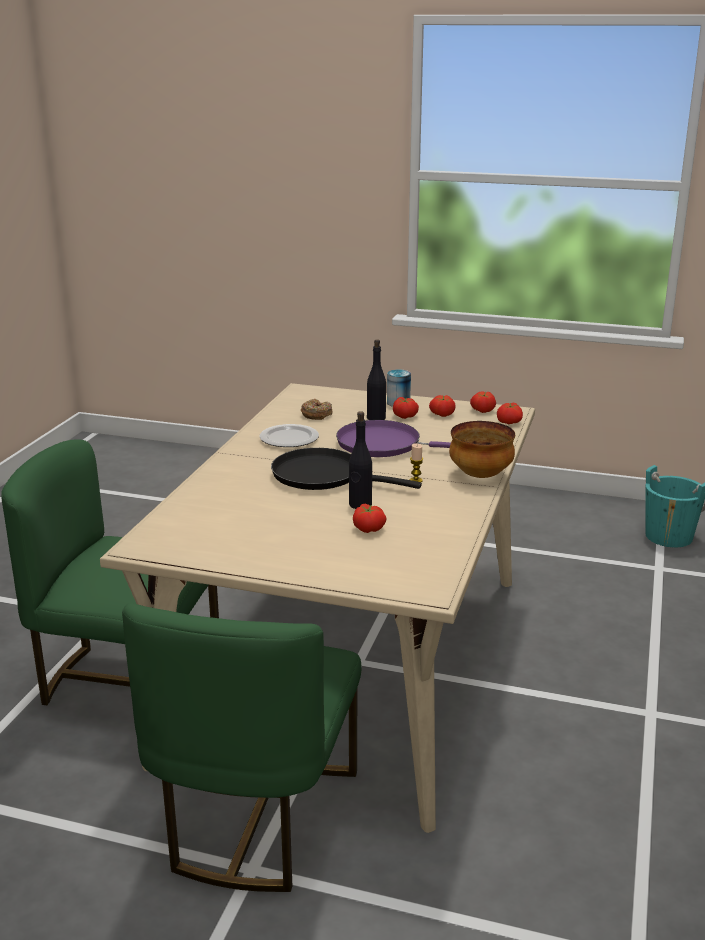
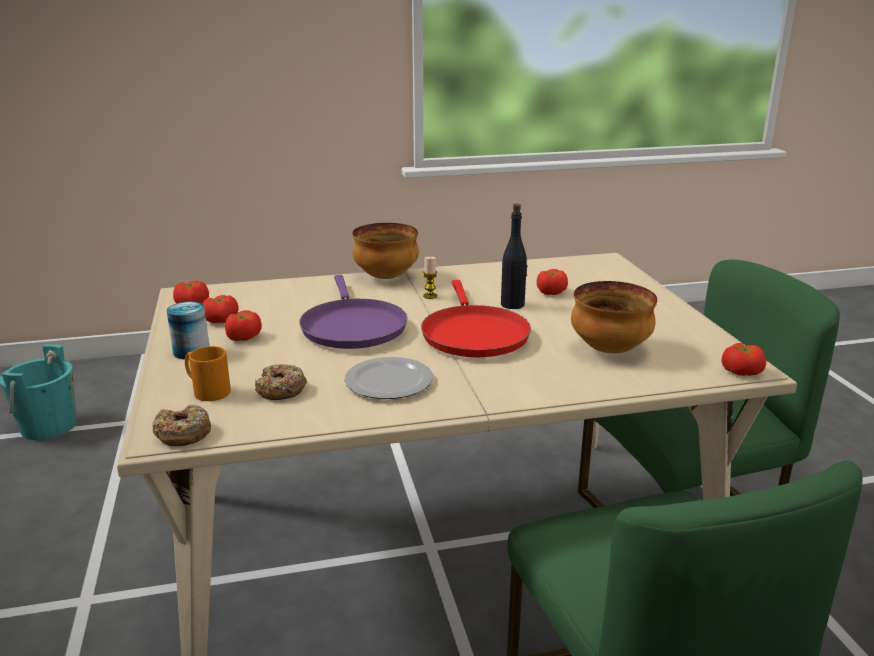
camera: 120 degrees left, 0 degrees up
black frying pan [271,448,422,490] -> red frying pan [421,280,531,357]
black bottle [367,339,386,420] -> none
tomato [497,403,523,424] -> tomato moved to [722,343,766,376]
none -> donut [152,404,211,446]
none -> orange mug [185,346,231,401]
none -> bowl [571,281,657,353]

